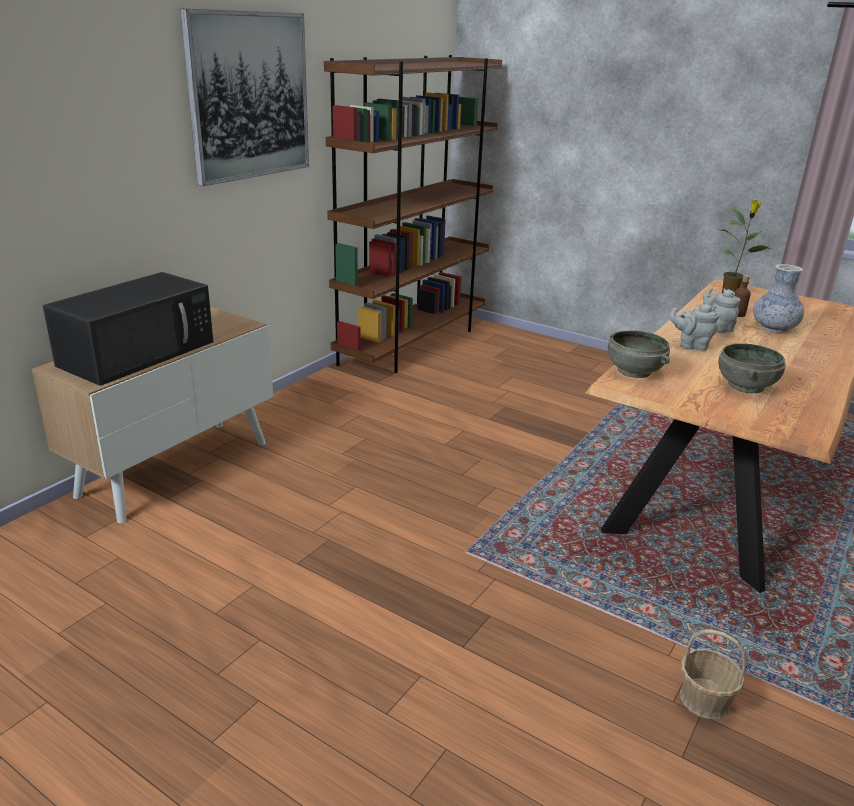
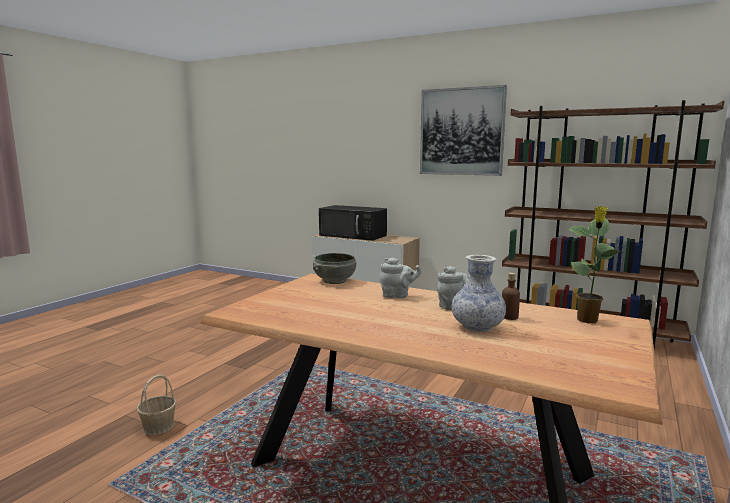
camera: 85 degrees right, 15 degrees down
grey teapot [669,304,720,351] -> grey teapot turned 90 degrees clockwise [379,257,422,298]
grey bowl [719,343,786,393] -> none

